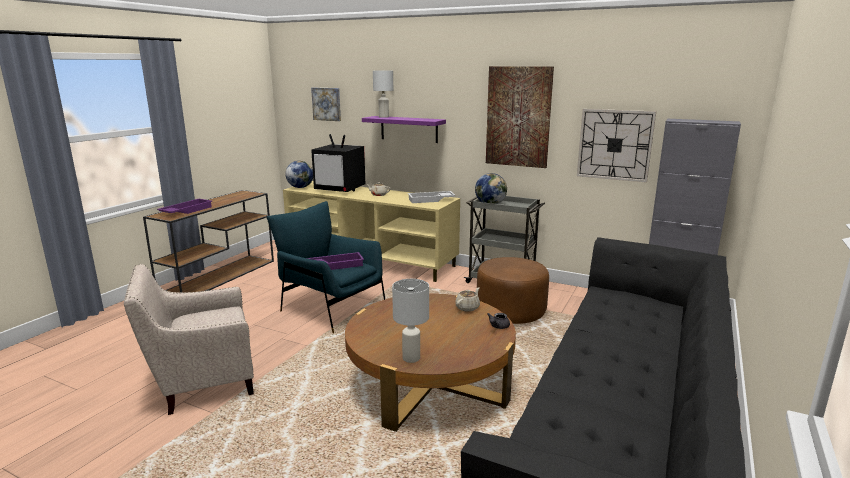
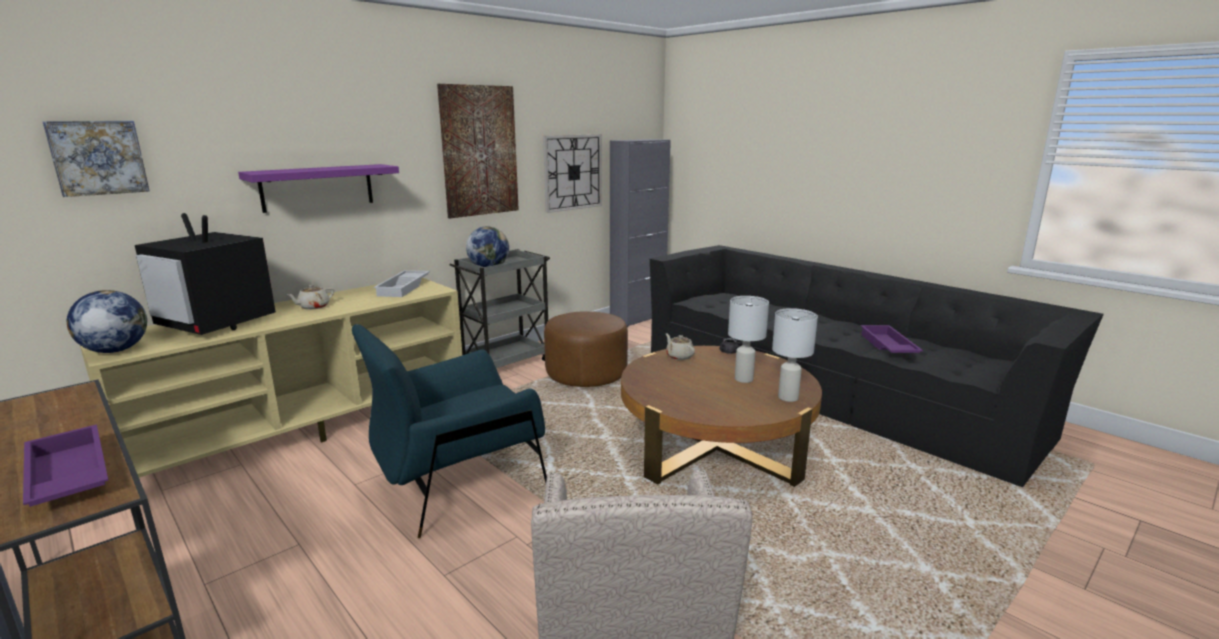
camera: 70 degrees left, 0 degrees up
purple tray [307,252,364,270] -> purple tray moved to [861,325,923,353]
television [311,134,365,192] -> television turned 75 degrees clockwise [135,213,276,335]
white table lamp [373,70,393,118] -> white table lamp moved to [728,296,769,383]

